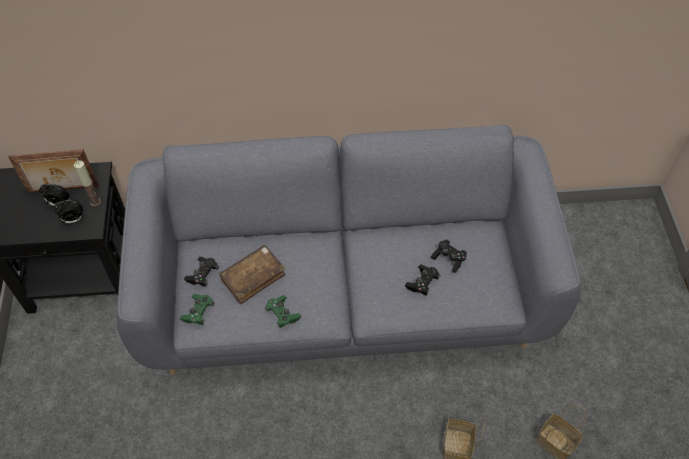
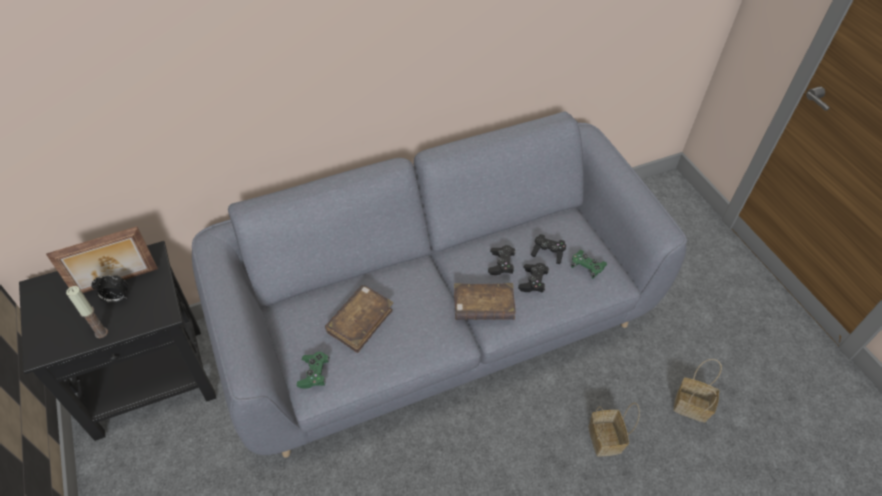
camera: 20 degrees left, 5 degrees down
alarm clock [54,199,83,224] -> none
candle [74,161,101,206] -> candle moved to [66,286,108,338]
black game controller [184,257,219,287] -> black game controller moved to [488,245,516,275]
green game controller [265,295,301,328] -> green game controller moved to [571,250,607,279]
none -> brown book [454,283,516,320]

